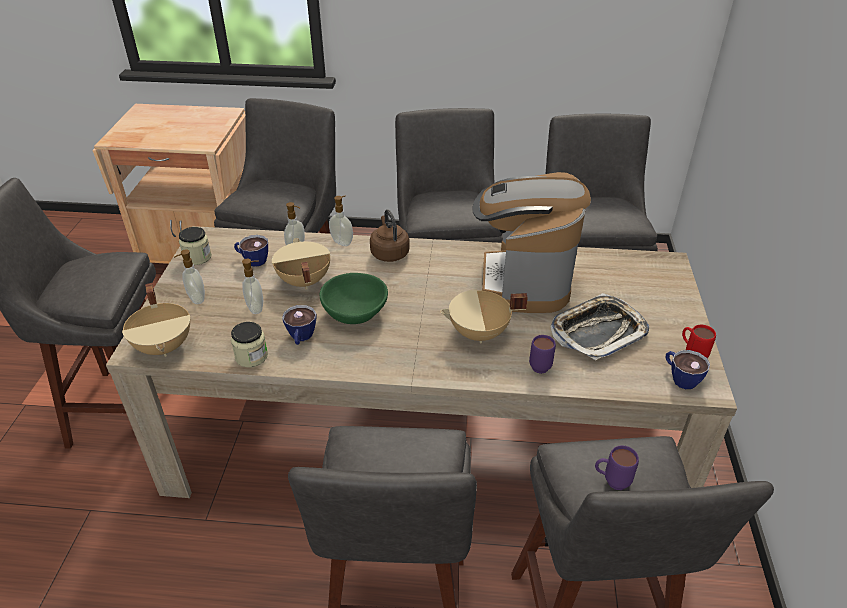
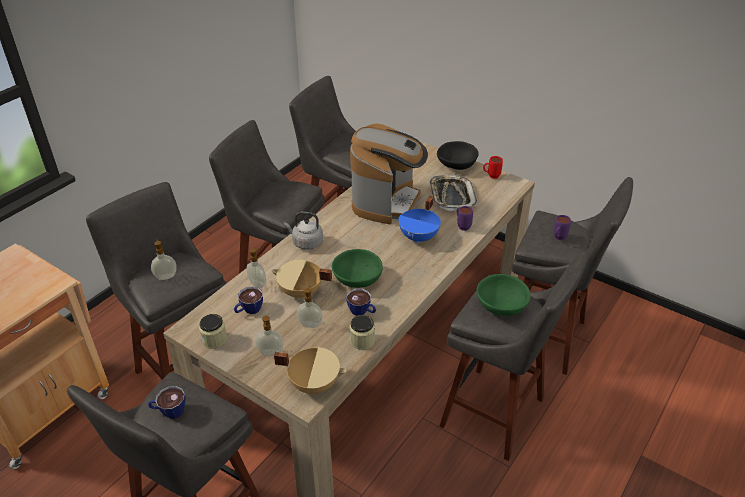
camera: 60 degrees left, 0 degrees up
soap dispenser [329,196,353,246] -> soap dispenser moved to [151,239,177,280]
brown kettle [370,209,410,262] -> grey kettle [284,212,323,250]
beige cooking pot [440,290,528,343] -> blue cooking pot [398,196,441,243]
coffee machine [472,172,591,313] -> coffee machine turned 105 degrees counterclockwise [350,124,428,224]
cup [666,350,710,389] -> cup moved to [148,386,185,419]
none -> black bowl [437,141,479,170]
none -> green bowl [477,274,530,316]

